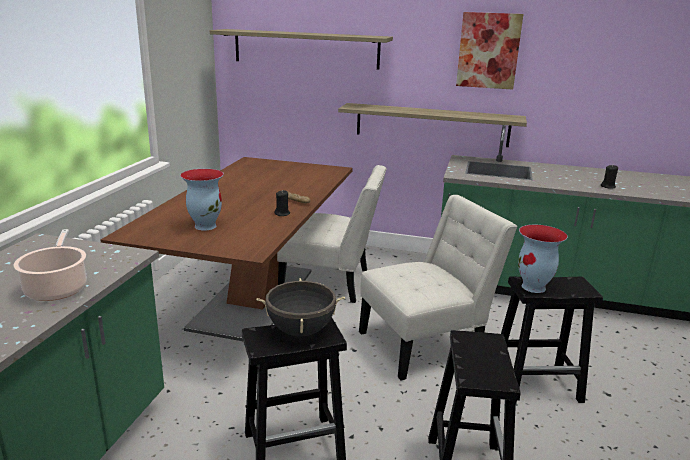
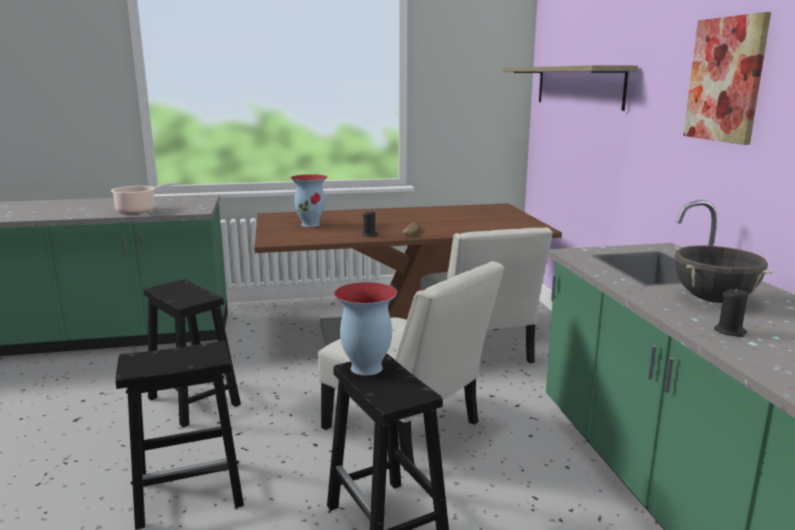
camera: 65 degrees right, 5 degrees down
black cooking pot [256,278,345,336] -> black cooking pot moved to [674,245,772,303]
shelf [338,103,527,147] -> none

